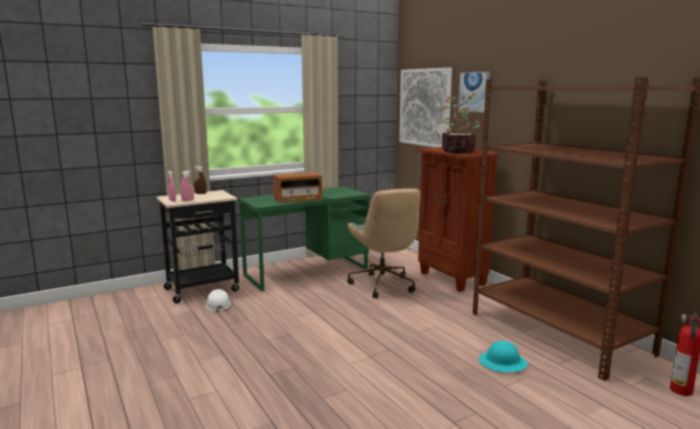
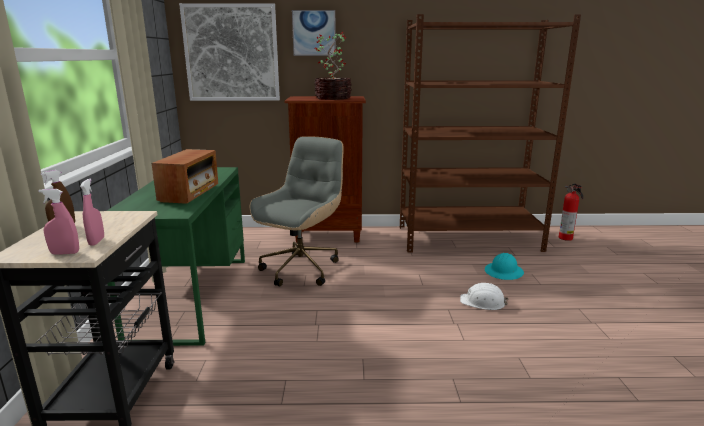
camera: 60 degrees left, 5 degrees up
white hard hat [206,289,231,312] -> white hard hat moved to [460,283,509,310]
grey office chair [347,189,420,299] -> grey office chair turned 75 degrees counterclockwise [250,136,344,286]

